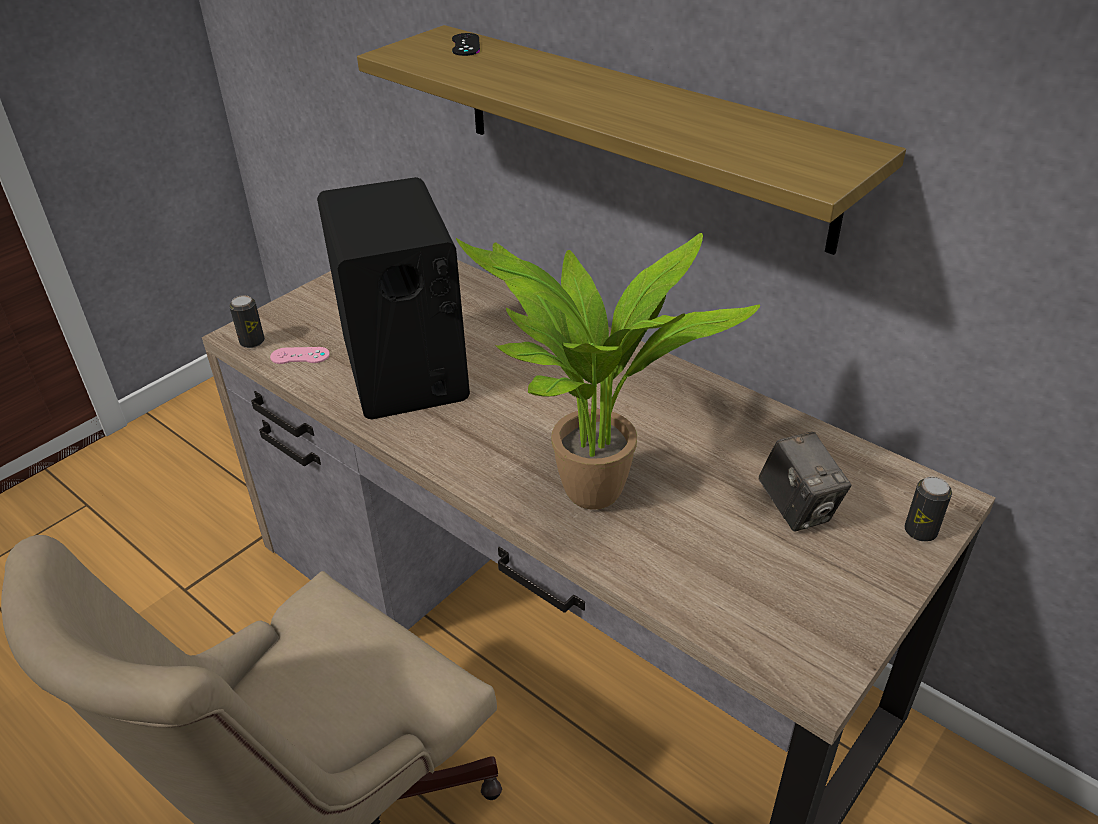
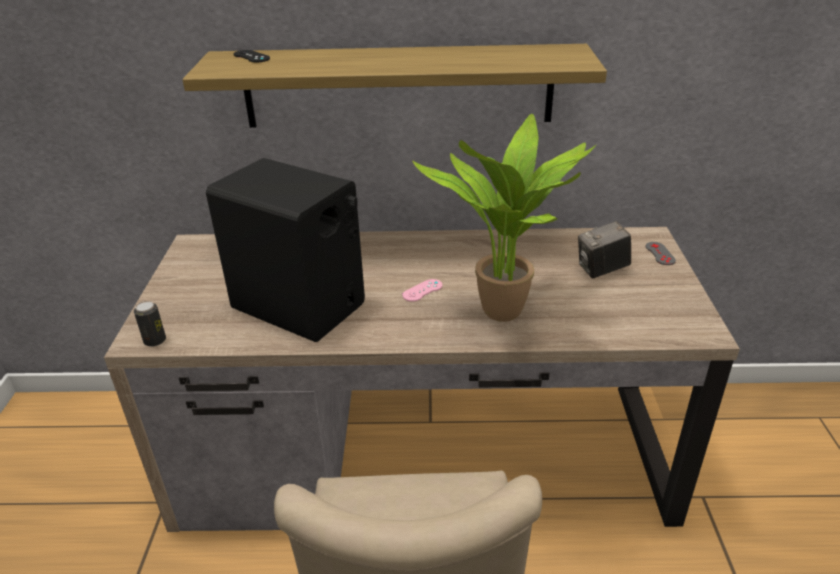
camera: 40 degrees left, 5 degrees down
pink game controller [270,347,330,364] -> pink game controller moved to [402,279,442,302]
camera [758,432,852,532] -> camera turned 135 degrees clockwise [578,221,631,279]
can [904,477,952,541] -> grey game controller [646,242,676,265]

